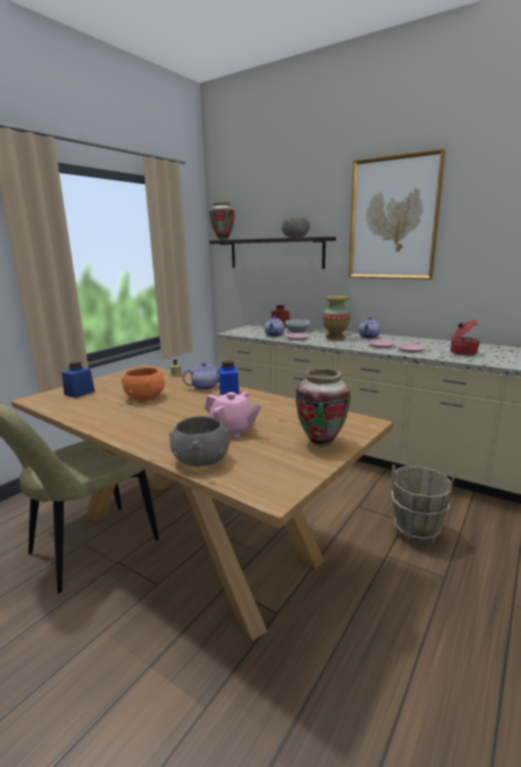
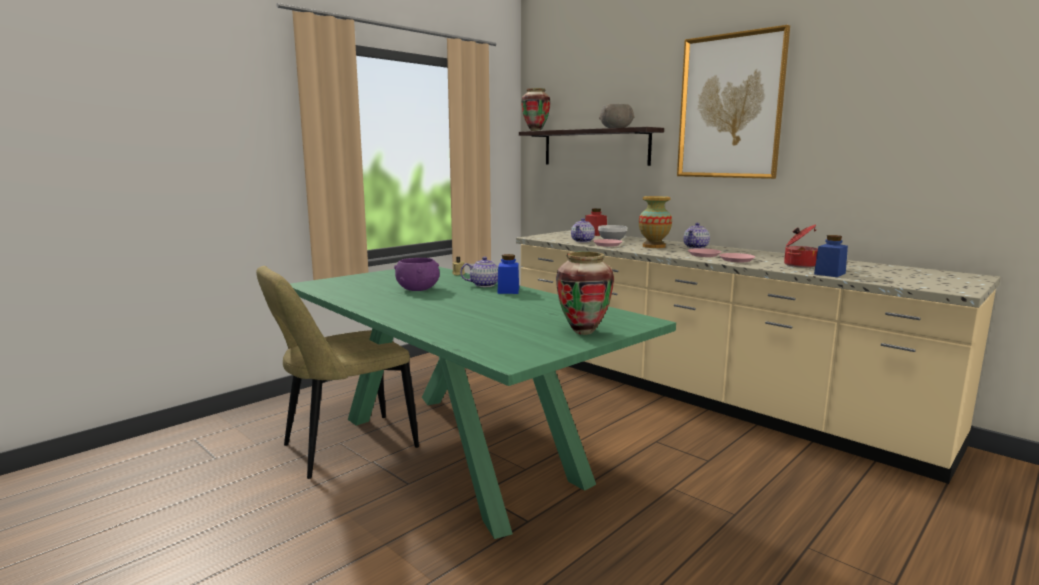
camera: 10 degrees right, 5 degrees down
brown dining table [11,365,393,641] -> green dining table [290,267,676,539]
blue jar [62,361,95,398] -> blue jar moved to [814,235,848,277]
orange bowl [121,368,165,401] -> purple bowl [394,258,440,291]
grey bowl [169,416,230,467] -> none
pink teapot [205,392,262,438] -> none
brown bucket [391,465,455,545] -> none

